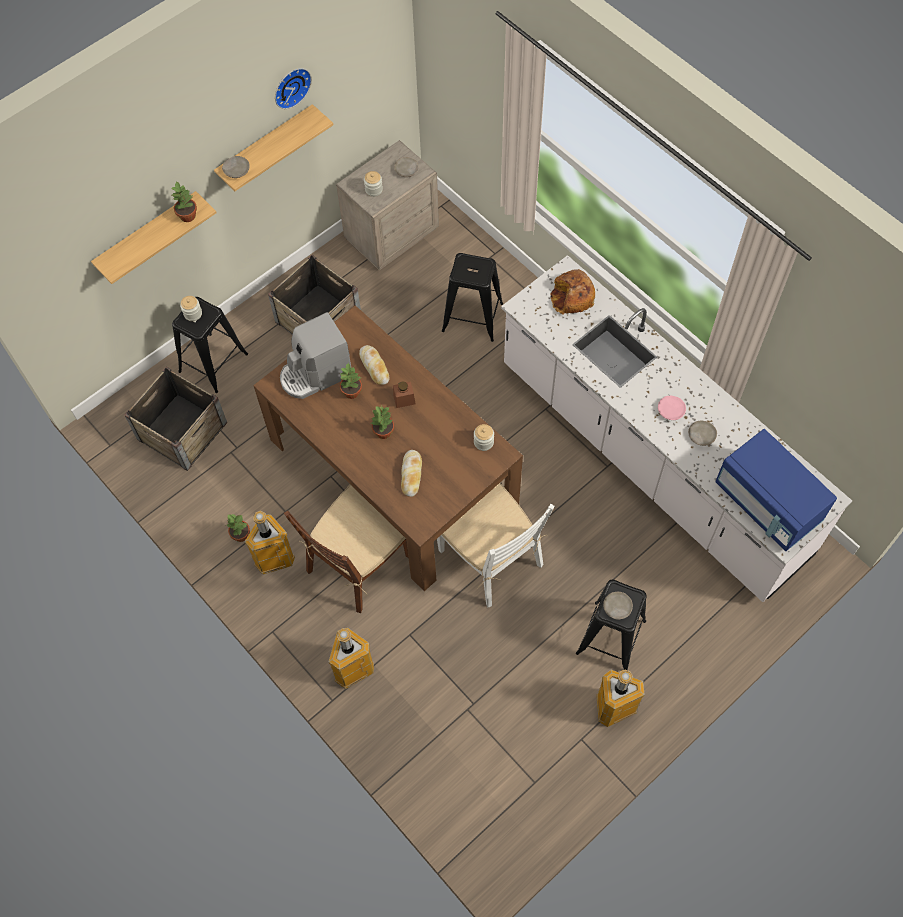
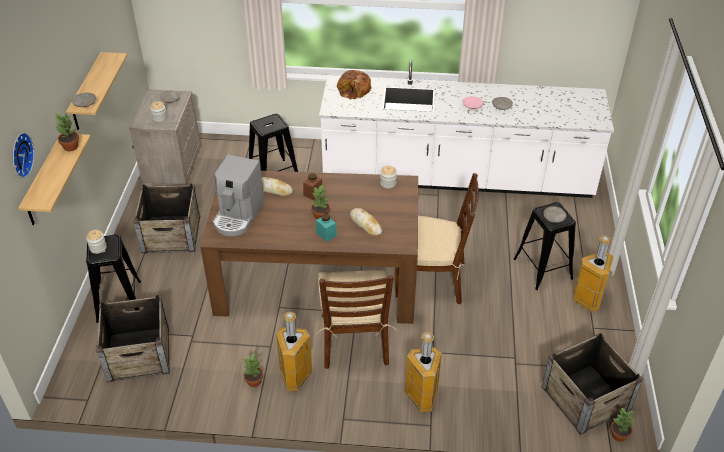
camera: 45 degrees left, 20 degrees down
wall clock [275,68,312,109] -> wall clock moved to [12,133,34,178]
potted plant [340,363,362,399] -> potted plant moved to [611,408,635,442]
white chair [437,483,555,607] -> brown chair [395,173,479,304]
blue microwave [715,429,837,551] -> none
none -> turquoise jar [316,214,337,242]
none -> crate [542,333,643,435]

